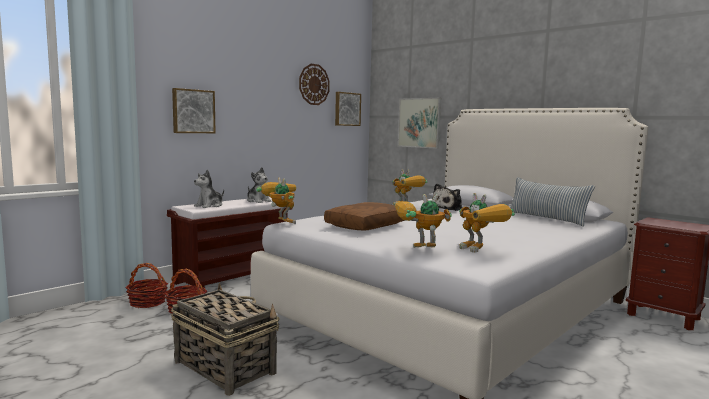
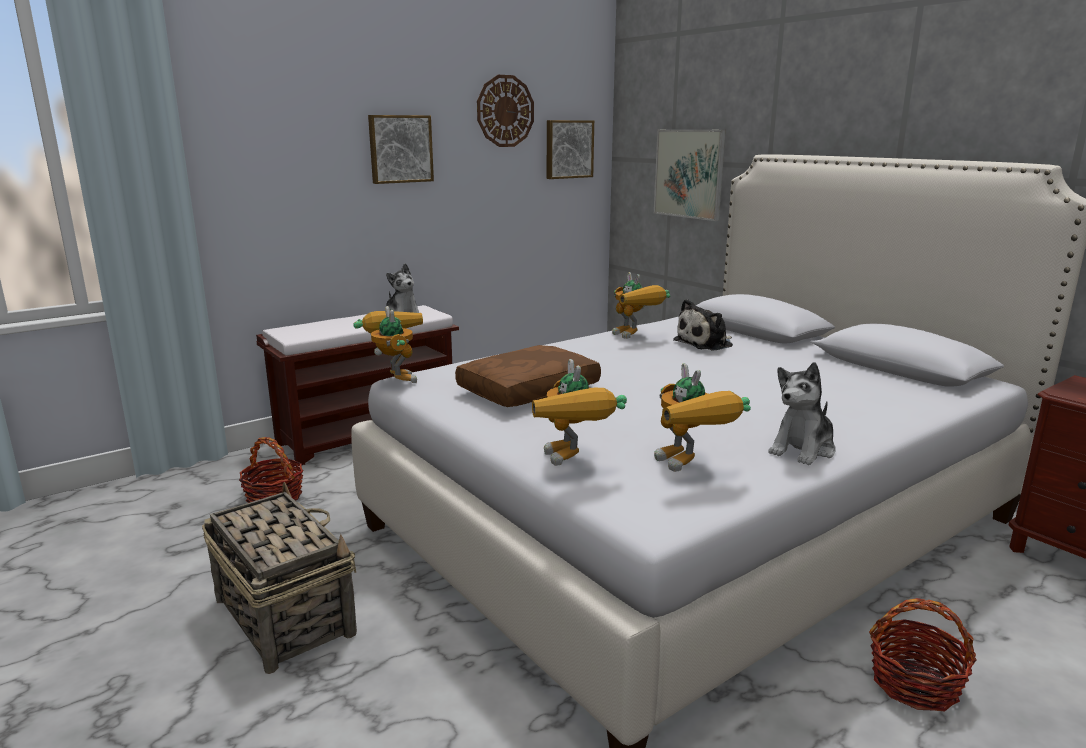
camera: 10 degrees right, 10 degrees up
basket [125,263,168,308] -> basket moved to [869,598,977,711]
picture [172,88,216,133] -> picture moved to [368,115,434,184]
plush toy [194,169,224,208] -> plush toy moved to [768,362,835,465]
toy robot [395,194,452,248] -> toy robot turned 105 degrees counterclockwise [532,359,627,466]
pillow [510,177,595,227] -> none

